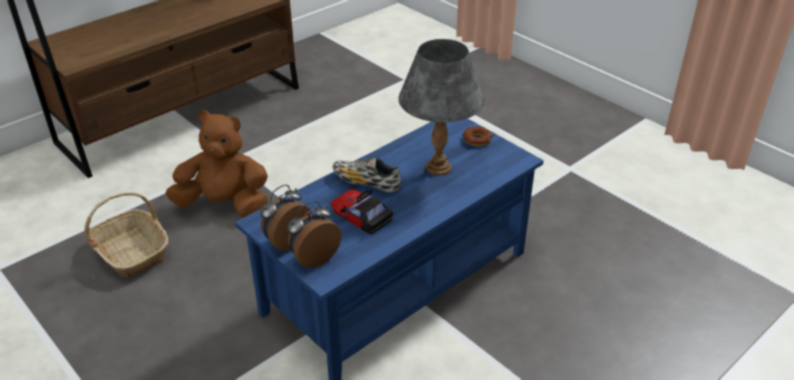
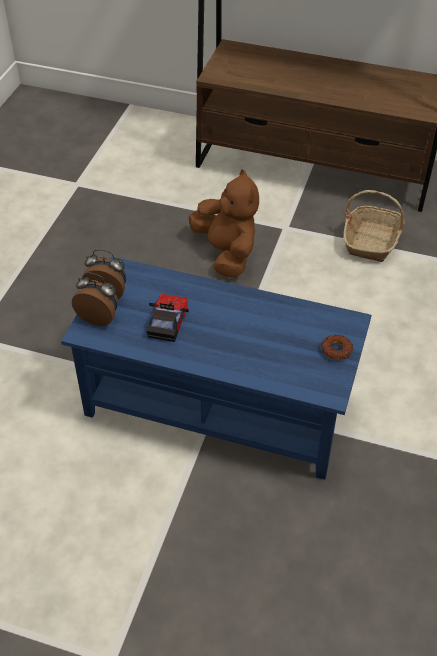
camera: 60 degrees right, 10 degrees up
basket [85,192,169,278] -> basket moved to [344,190,405,262]
shoe [333,157,401,193] -> none
grey table lamp [398,39,485,176] -> none

